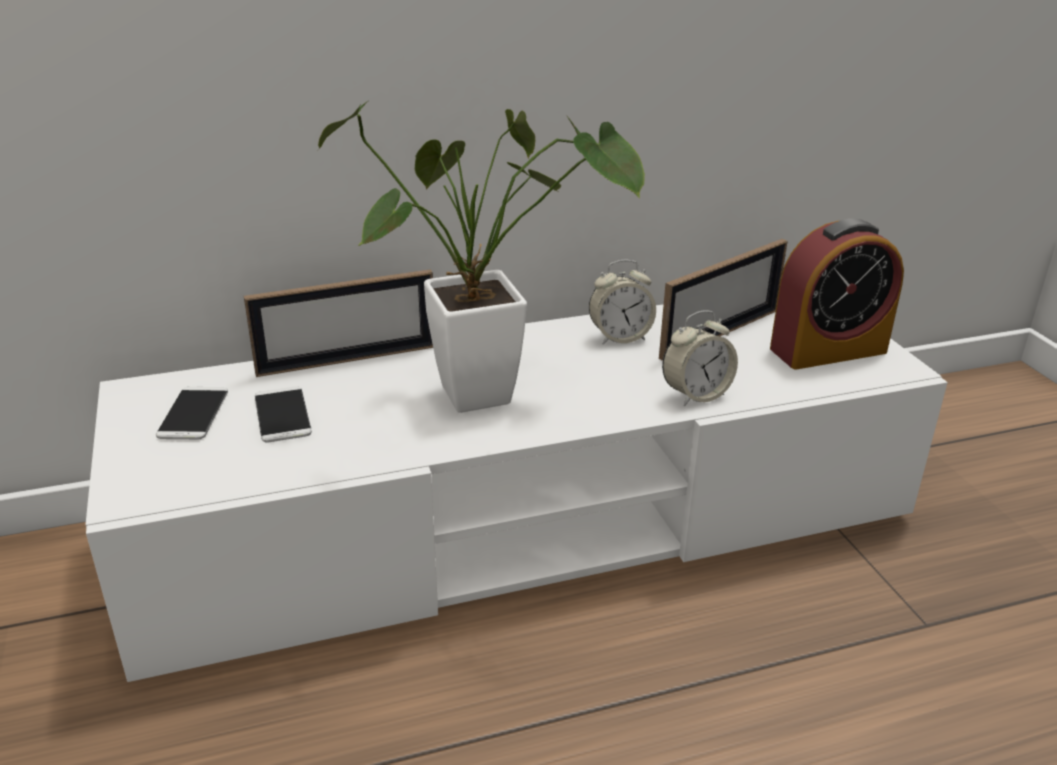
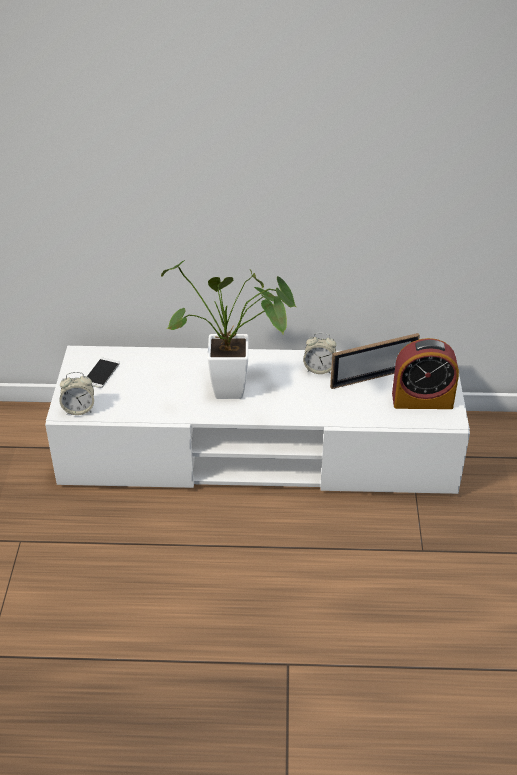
camera: 20 degrees right, 10 degrees up
picture frame [244,269,433,377] -> none
phone [255,386,312,442] -> none
alarm clock [662,310,738,406] -> alarm clock moved to [59,372,94,415]

